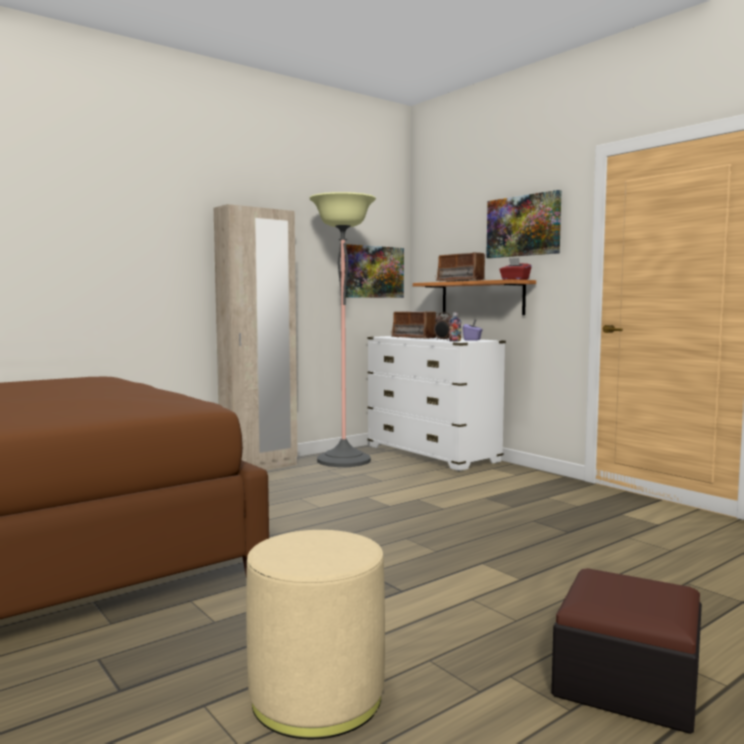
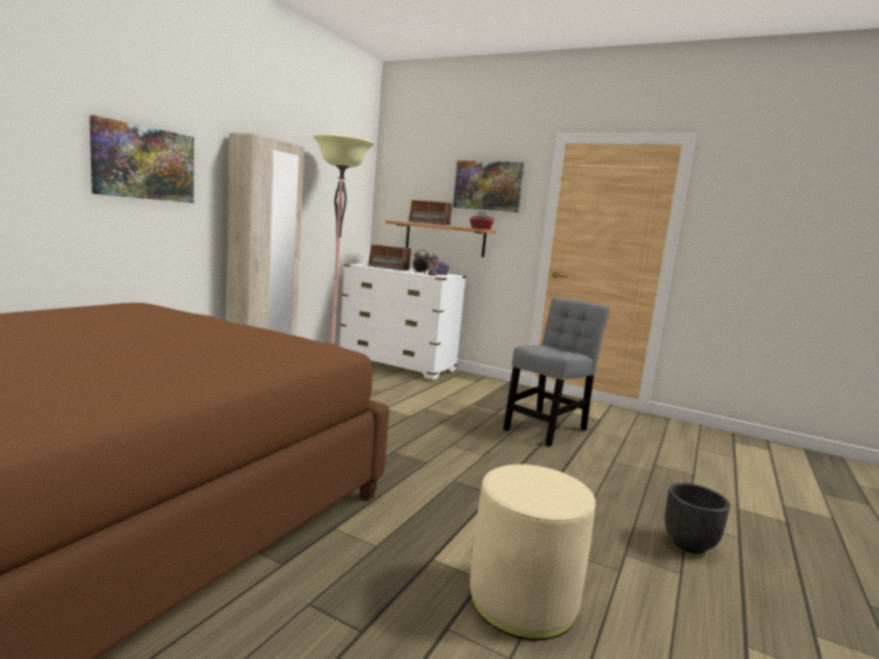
camera: 25 degrees left, 5 degrees up
picture [345,244,404,298] -> picture moved to [89,115,194,203]
ottoman [551,568,702,734] -> black planter [665,483,730,554]
none -> grey chair [503,297,610,447]

